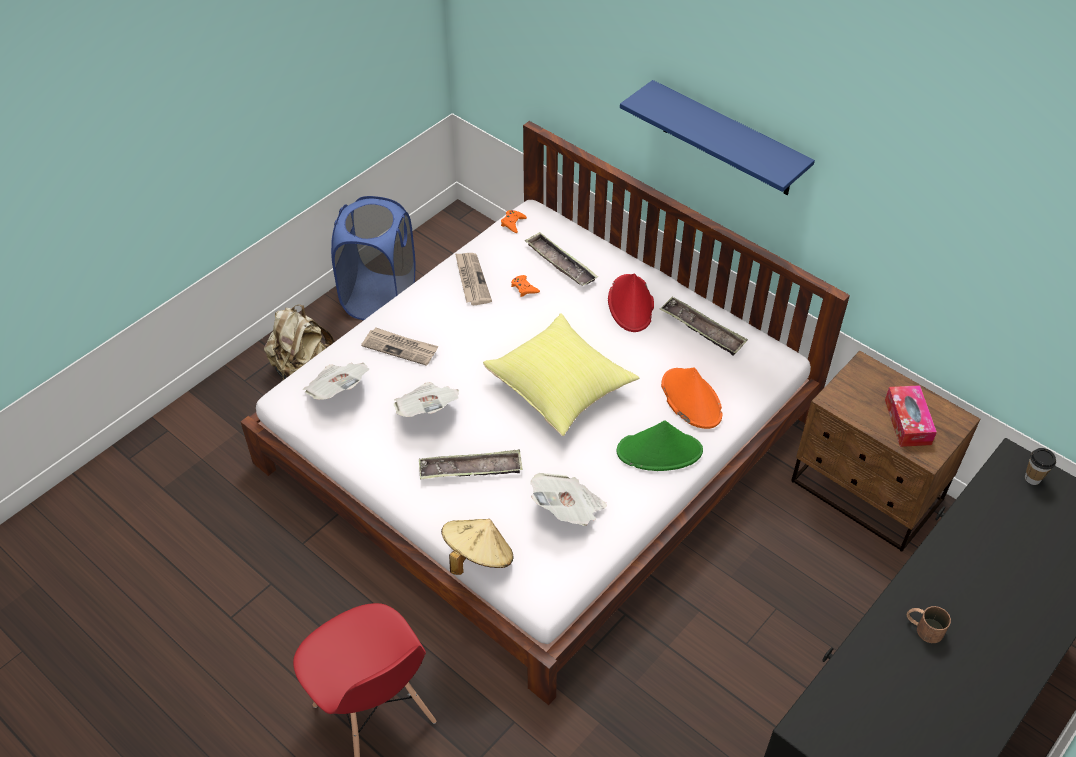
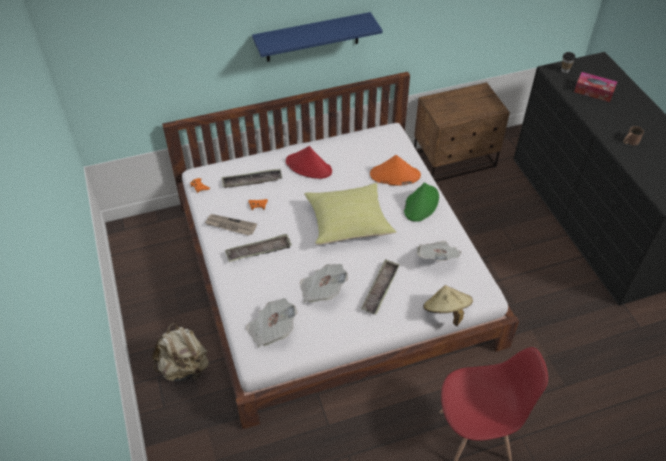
camera: 60 degrees left, 0 degrees up
blue laundry basket [331,196,416,320] -> none
newspaper [361,328,439,366] -> none
tray [659,297,748,355] -> tray moved to [225,234,292,262]
tissue box [885,385,937,447] -> tissue box moved to [574,72,617,102]

